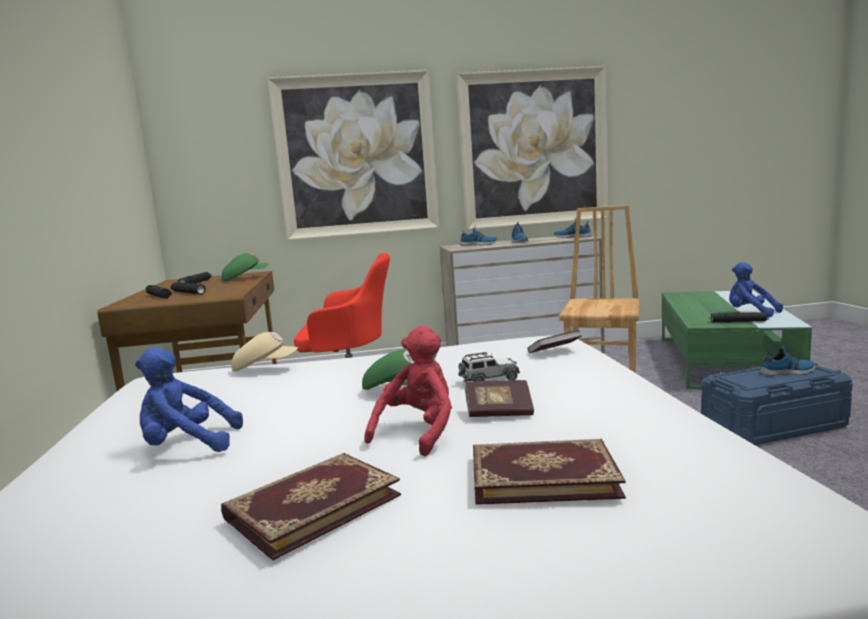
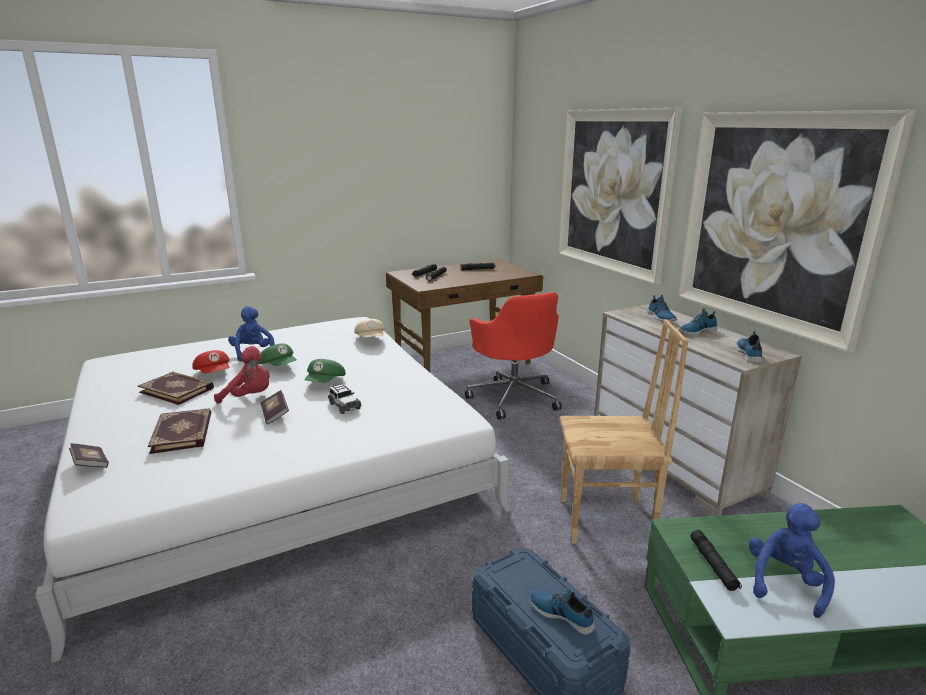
camera: 70 degrees right, 10 degrees up
green cap [222,253,269,281] -> green cap moved to [258,343,297,366]
book [527,330,582,353] -> book moved to [69,443,109,468]
shoe [760,345,815,376] -> shoe turned 150 degrees clockwise [529,588,595,635]
none -> red cap [192,350,230,373]

